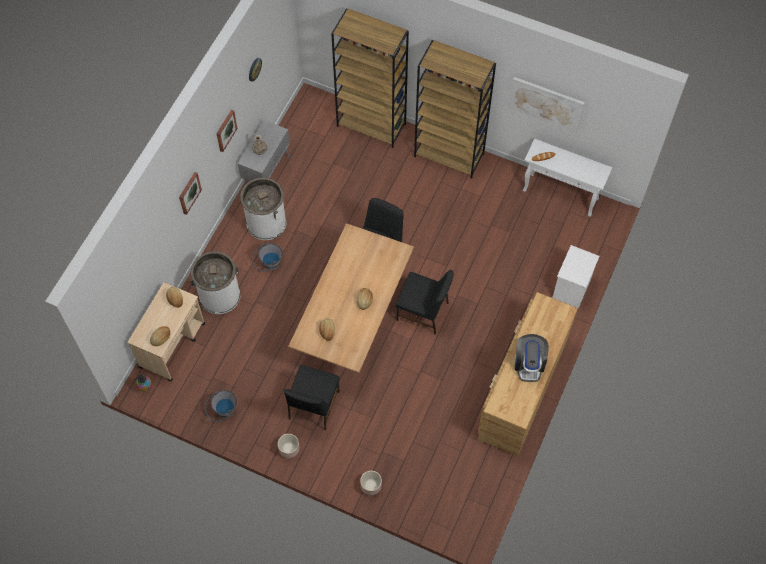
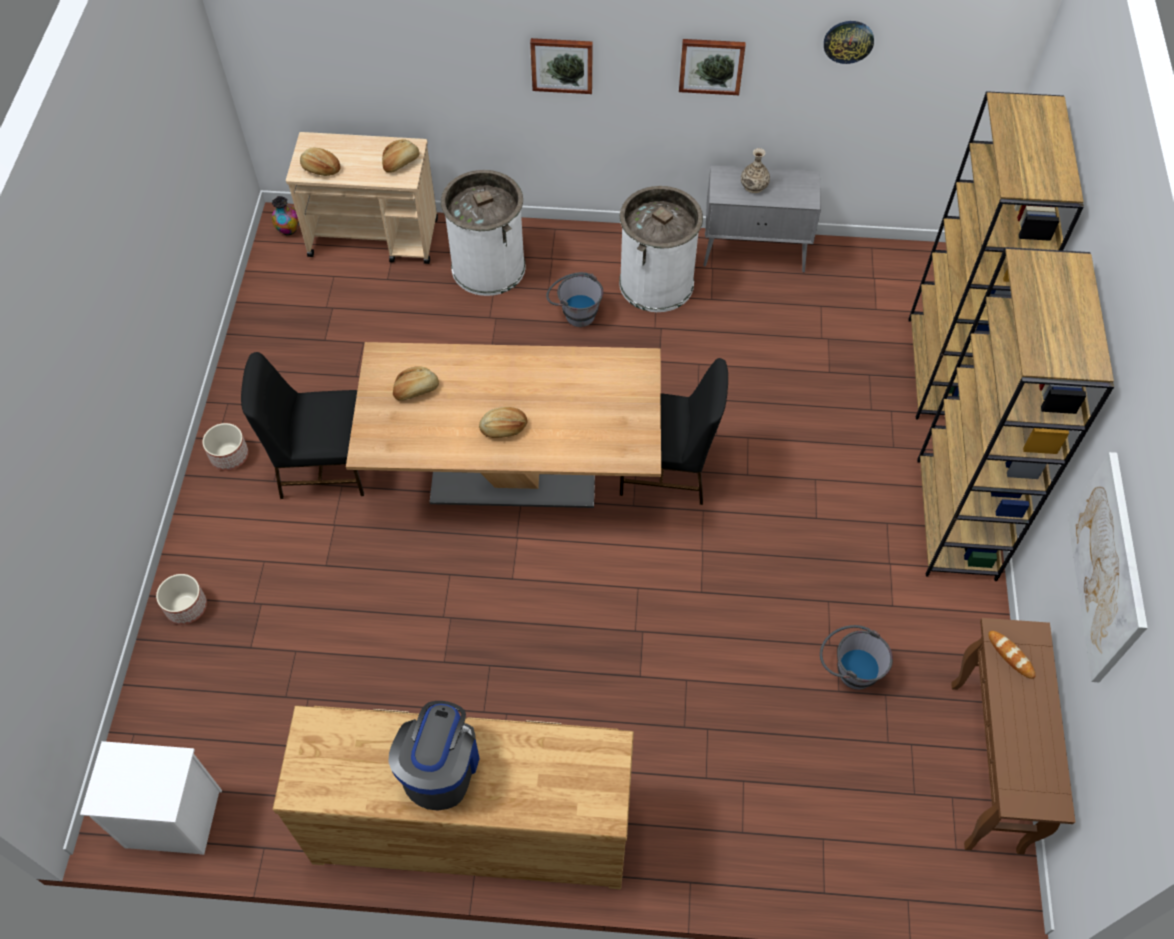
camera: 70 degrees right, 5 degrees down
grey bucket [205,390,237,422] -> grey bucket moved to [820,625,893,690]
black chair [396,270,453,335] -> none
coffee machine [515,334,549,382] -> coffee machine turned 120 degrees clockwise [388,701,480,810]
white console table [523,139,612,217] -> brown console table [951,618,1075,855]
white nightstand [552,245,600,308] -> white nightstand moved to [80,741,222,855]

